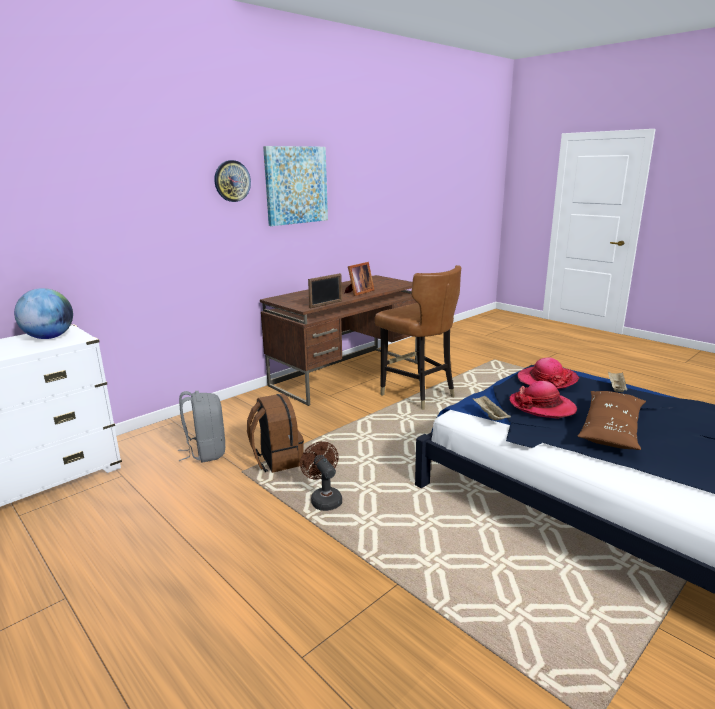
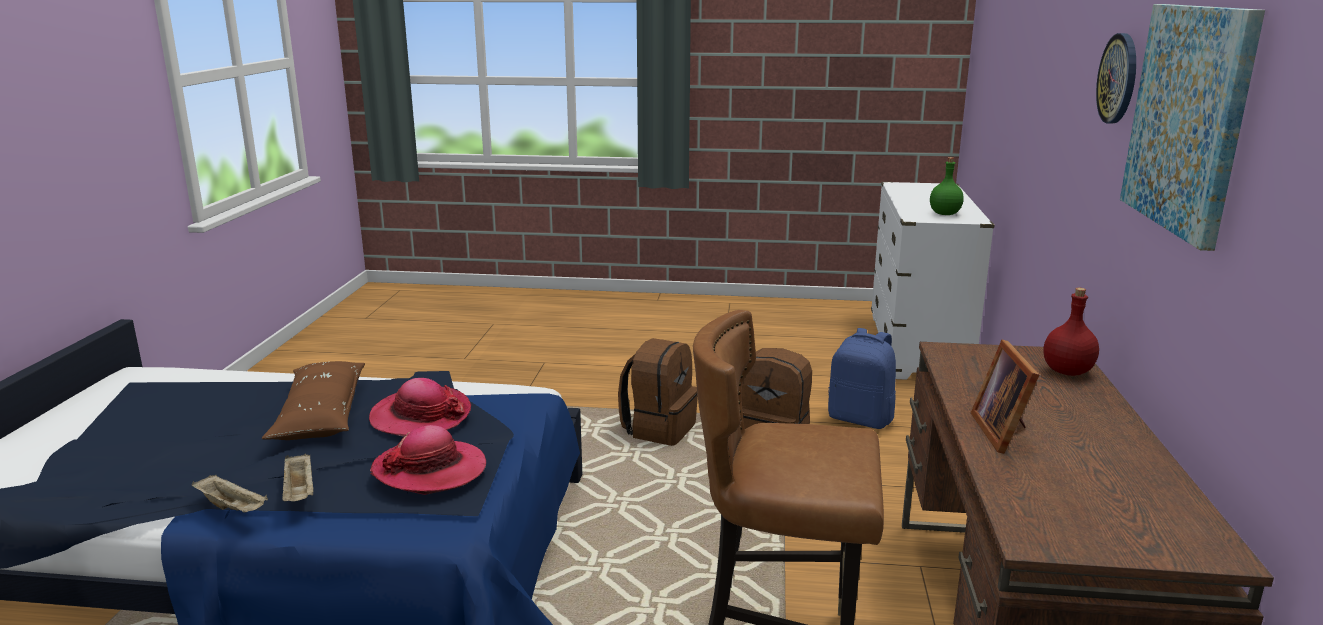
camera: 140 degrees right, 0 degrees up
globe [14,288,73,339] -> green bottle [930,157,964,215]
grey backpack [178,391,226,462] -> blue backpack [828,328,896,429]
brown fan [300,441,342,511] -> brown backpack [618,338,698,446]
picture frame [308,273,342,309] -> none
beige tray [472,396,511,420] -> beige tray moved to [192,475,268,513]
none -> red bottle [1043,287,1099,376]

